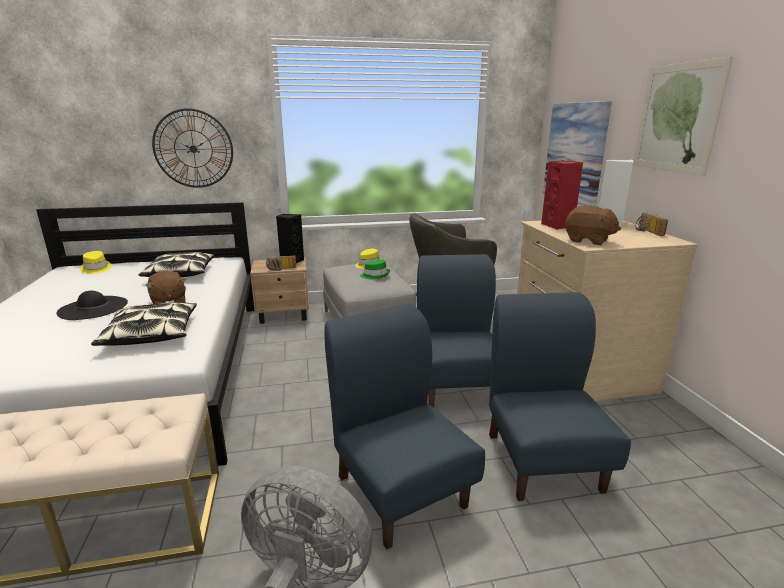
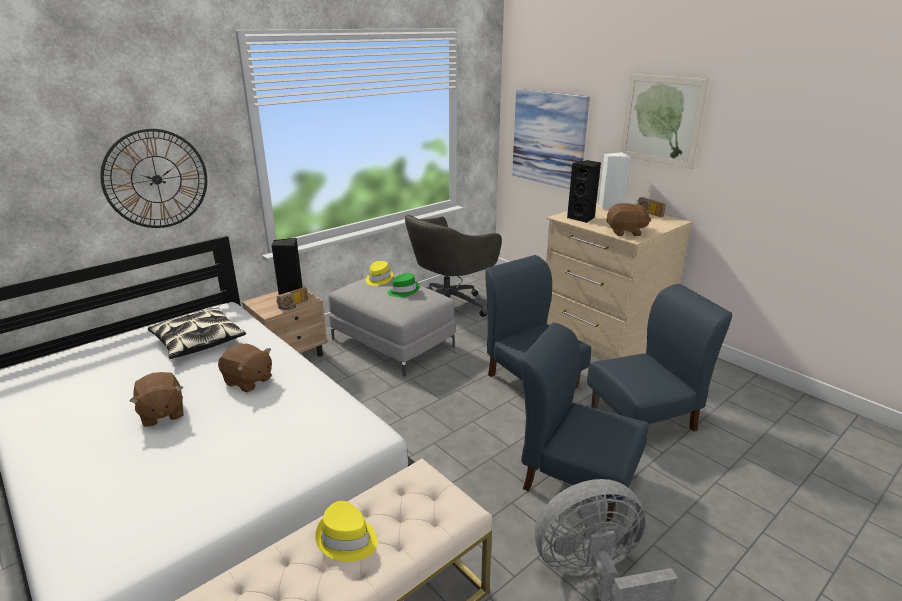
camera: 30 degrees left, 5 degrees up
black hat [56,291,128,320] -> brown plush toy [129,372,183,427]
yellow hat [80,251,112,274] -> yellow hat moved to [315,501,378,562]
pillow [91,302,197,346] -> none
blue chair [489,292,631,501] -> blue chair turned 105 degrees clockwise [587,284,732,431]
red speaker [541,161,583,229] -> black speaker [567,160,601,223]

